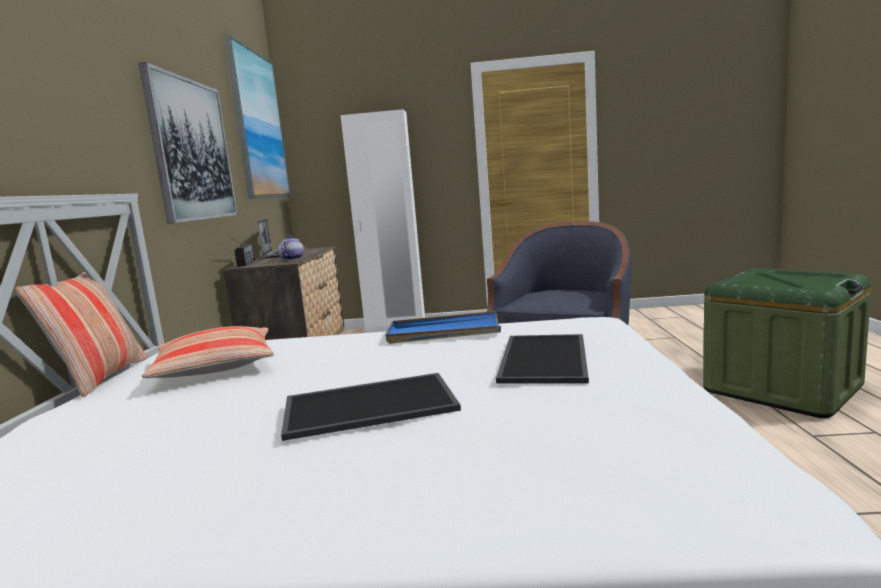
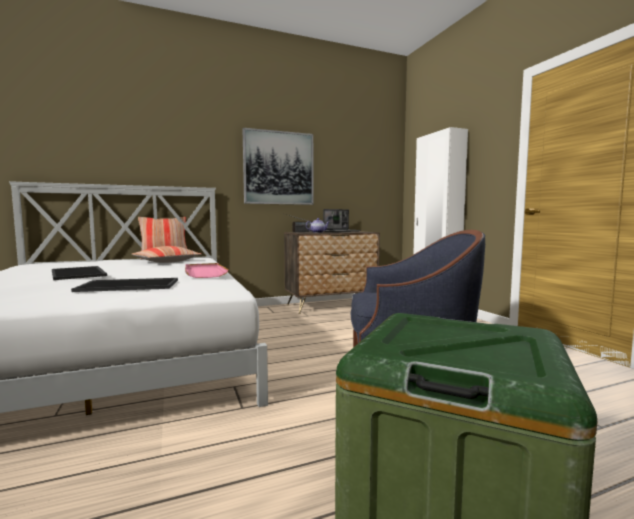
camera: 65 degrees right, 5 degrees down
picture [224,34,291,199] -> none
blue tray [385,311,501,344] -> pink tray [185,263,229,278]

